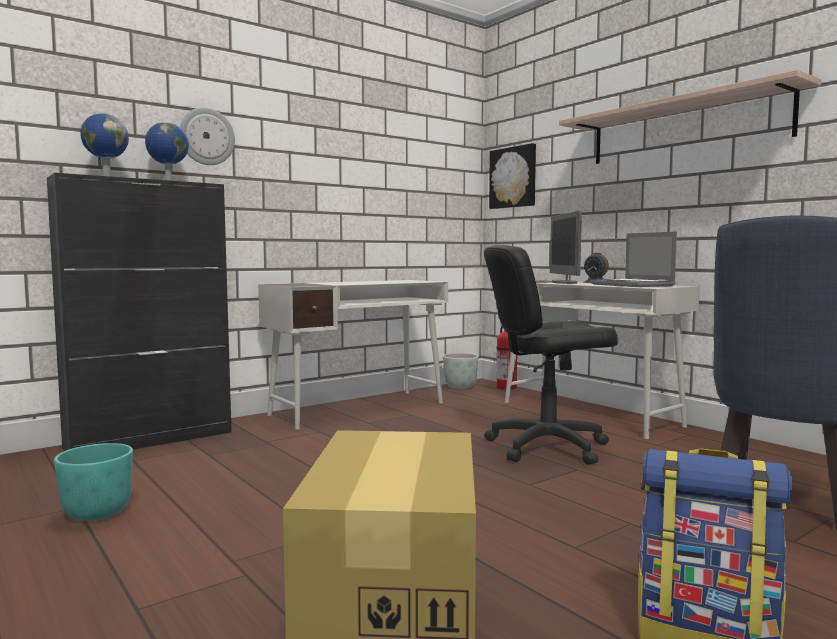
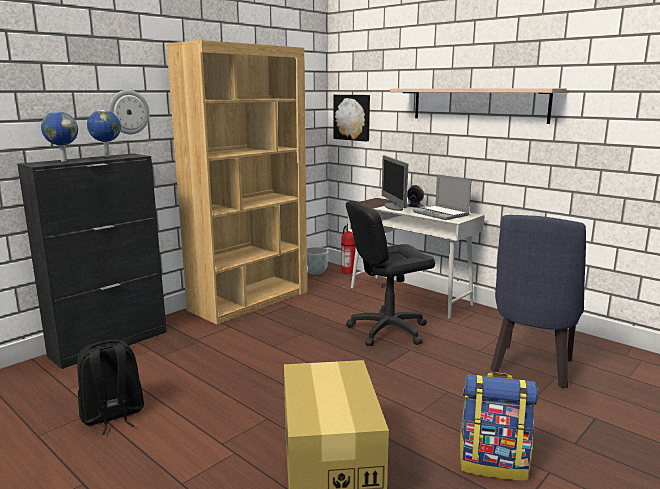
camera: 10 degrees left, 10 degrees up
turquoise planter [54,443,133,521] -> black backpack [77,340,144,435]
white desk [258,280,448,430] -> brown bookcase [166,40,307,325]

